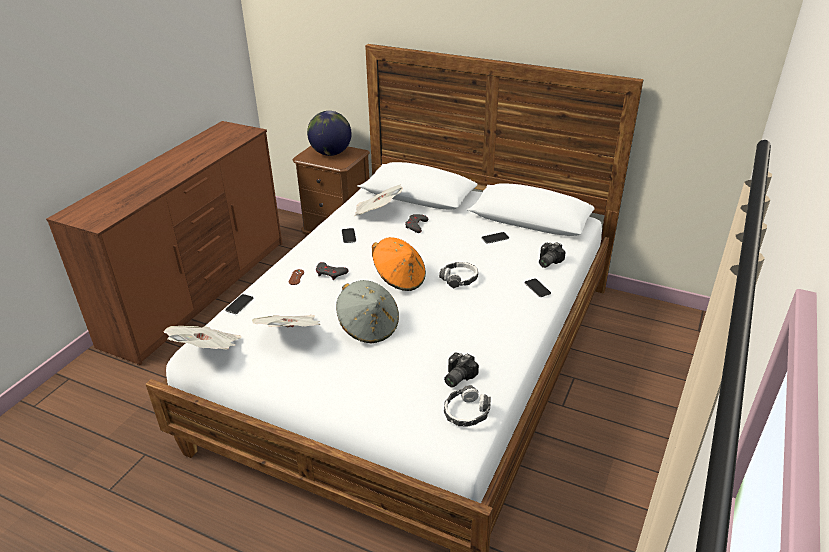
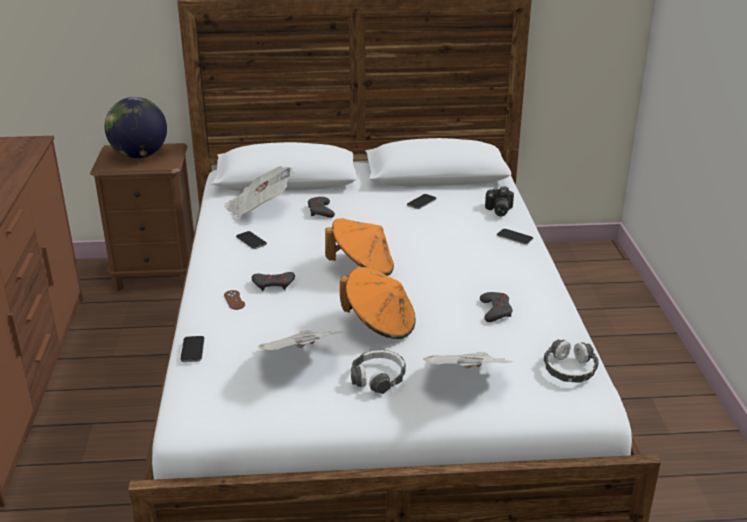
camera: 30 degrees left, 5 degrees down
newspaper [164,326,242,350] -> newspaper moved to [423,352,513,368]
grey hat [336,280,399,343] -> orange hat [340,267,416,339]
headphones [439,262,478,288] -> headphones moved to [351,349,406,394]
camera [444,353,479,387] -> none
none -> grey game controller [480,292,513,322]

